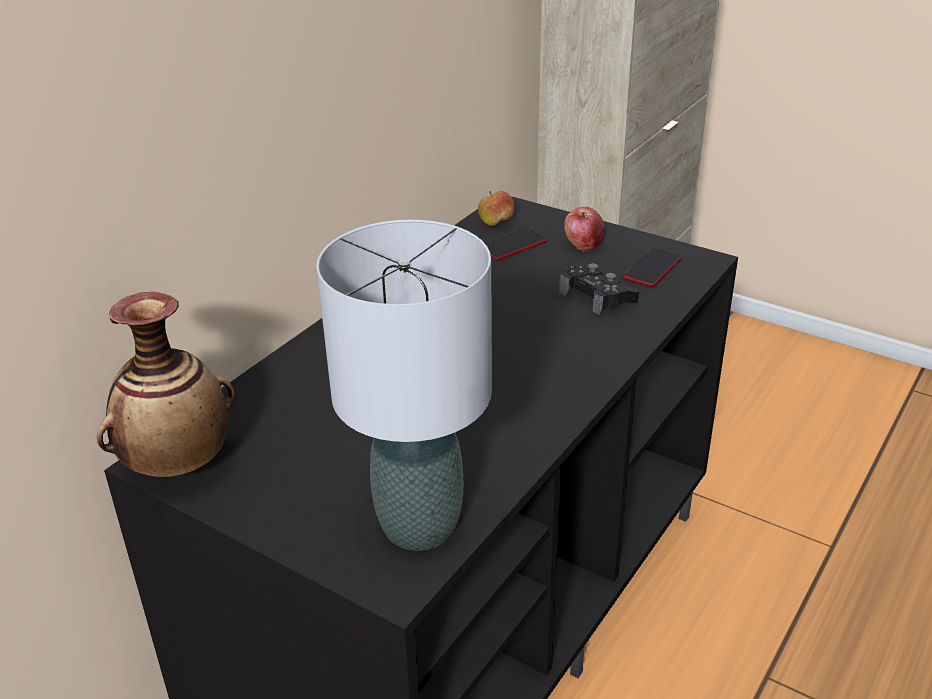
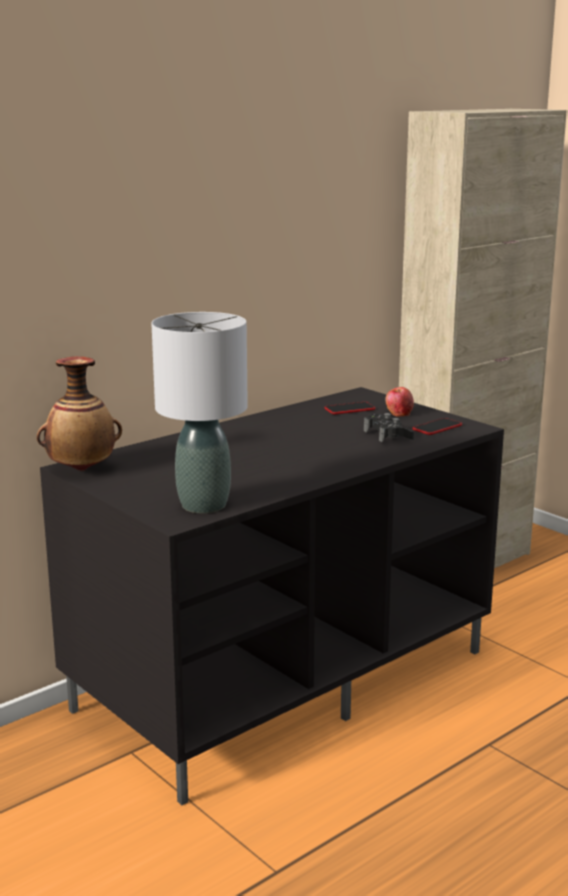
camera: 15 degrees right, 15 degrees down
apple [478,191,514,226] -> none

